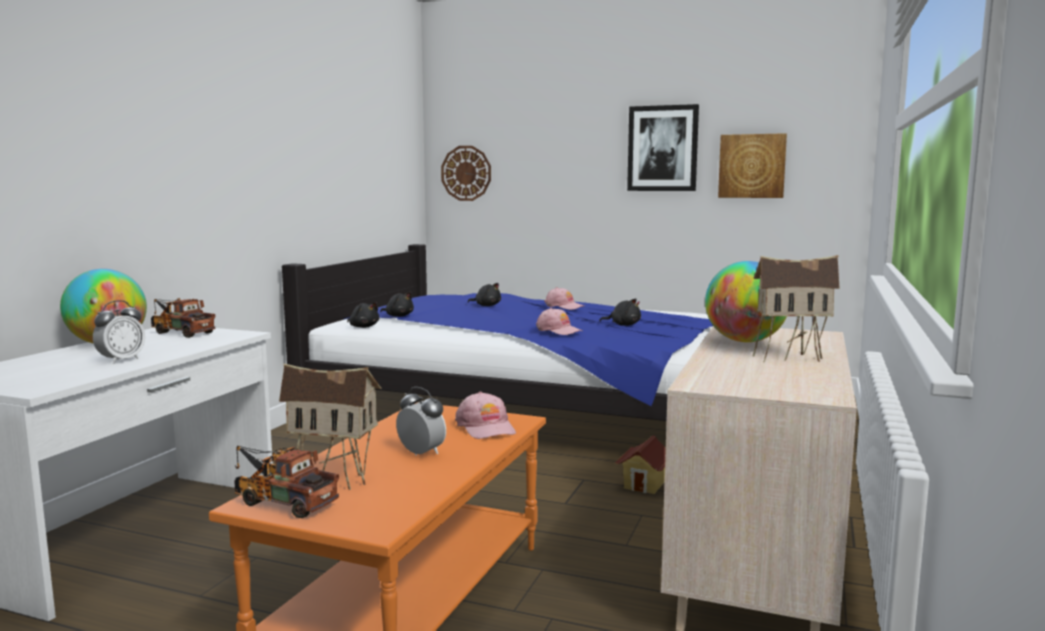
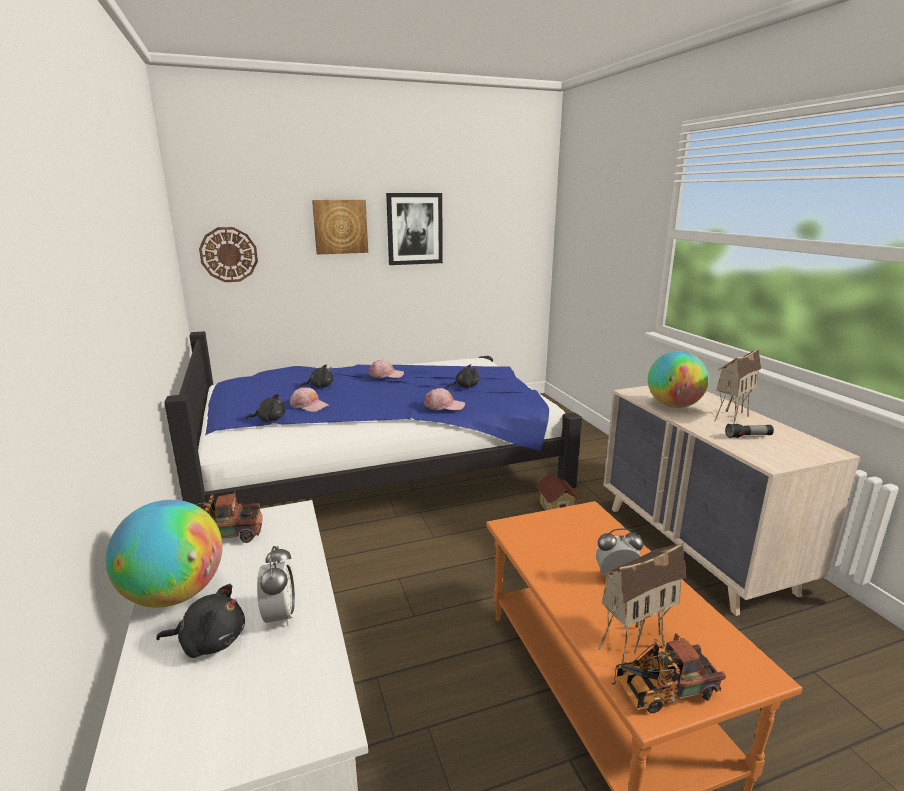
camera: 40 degrees left, 10 degrees up
black plush toy [347,302,379,328] -> black plush toy moved to [156,584,245,658]
pink cap [455,392,516,439] -> pink cap moved to [290,387,329,412]
picture [718,133,787,198] -> picture moved to [312,200,368,255]
none -> flashlight [725,424,774,438]

